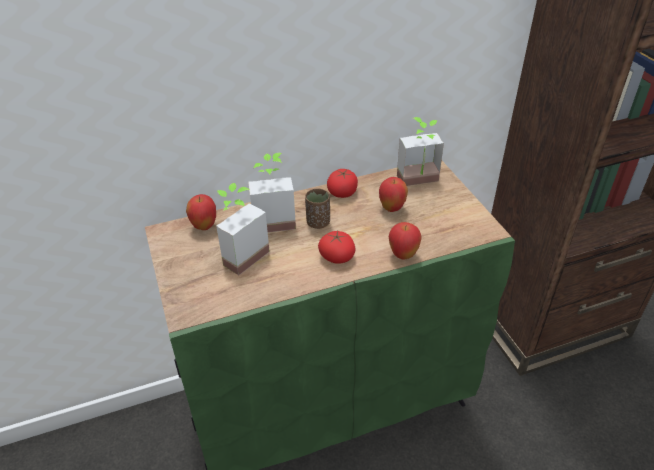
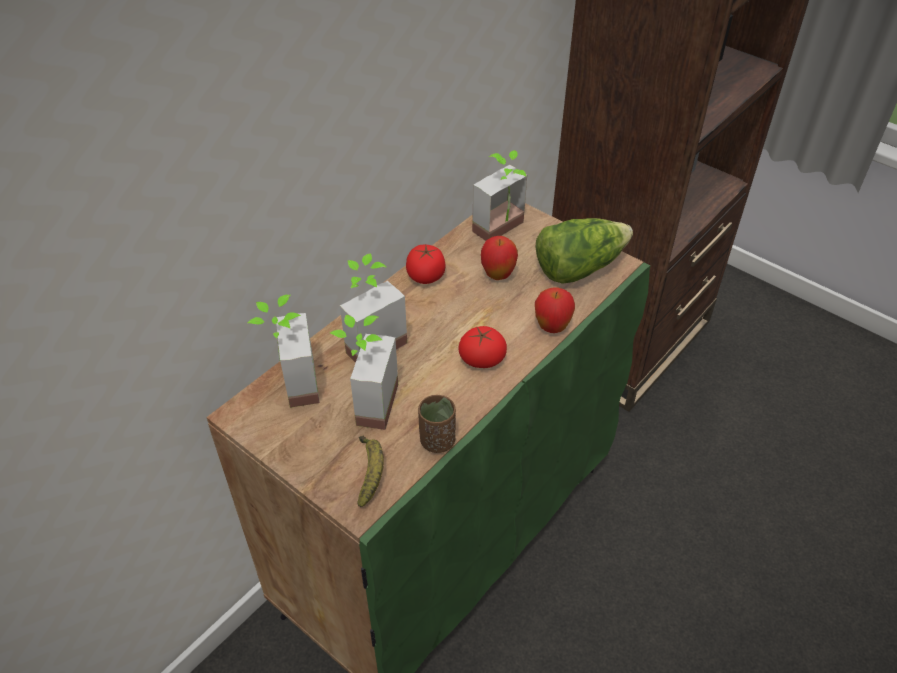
camera: 30 degrees left, 5 degrees up
apple [186,194,216,230] -> potted plant [247,295,320,408]
brown cup [305,189,330,229] -> brown cup moved to [418,395,456,453]
none -> banana [358,435,384,507]
none -> lettuce [535,218,633,284]

